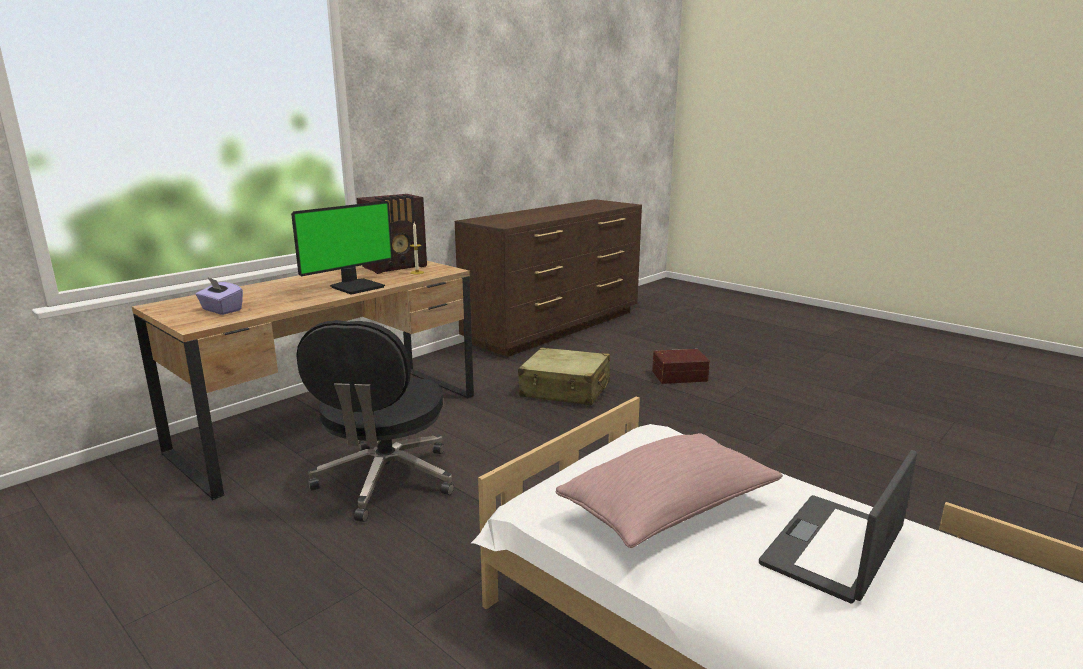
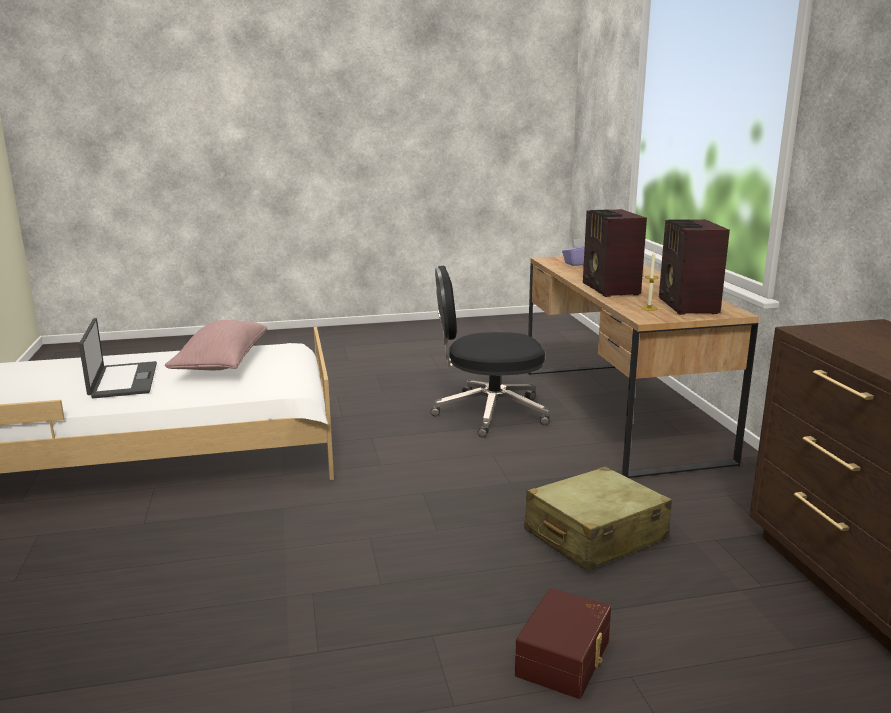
camera: 125 degrees right, 0 degrees up
monitor [291,201,393,295] -> radio [583,209,647,297]
black office chair [296,320,454,522] -> black office chair turned 45 degrees counterclockwise [431,266,550,437]

